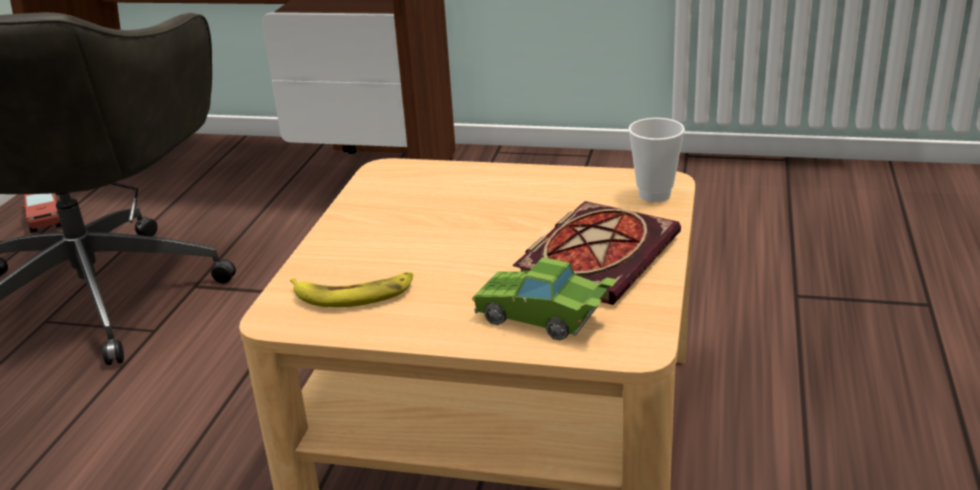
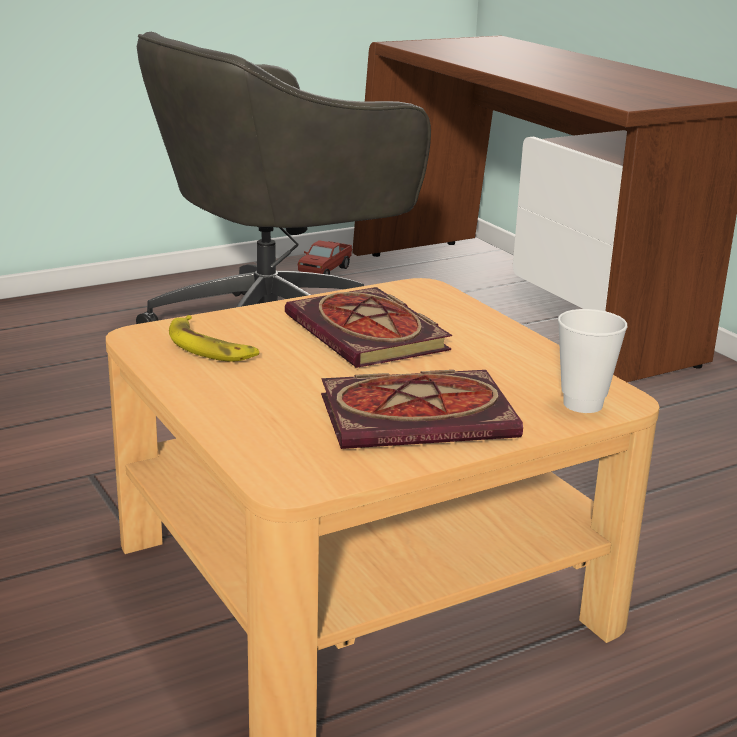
camera: 45 degrees right, 5 degrees down
green toy car [472,257,617,340] -> none
none -> book [285,287,452,368]

